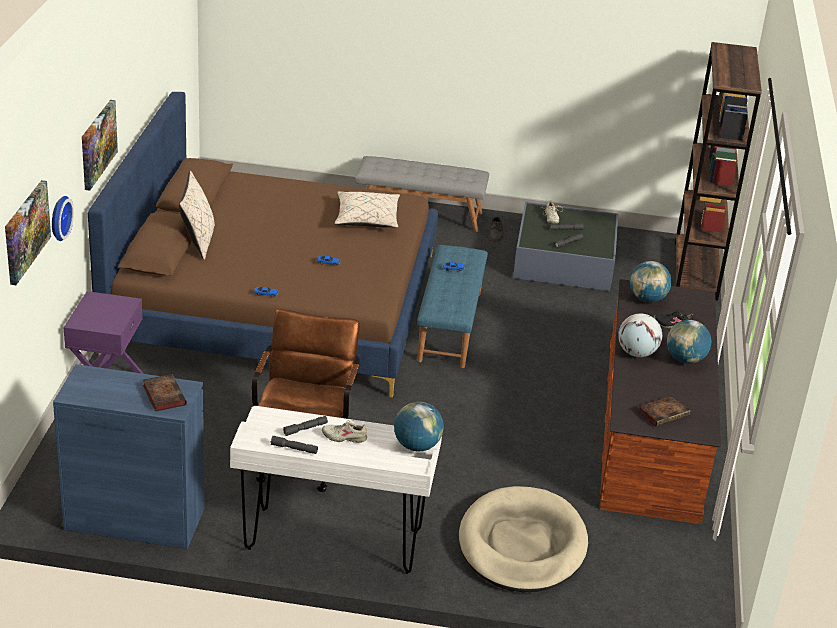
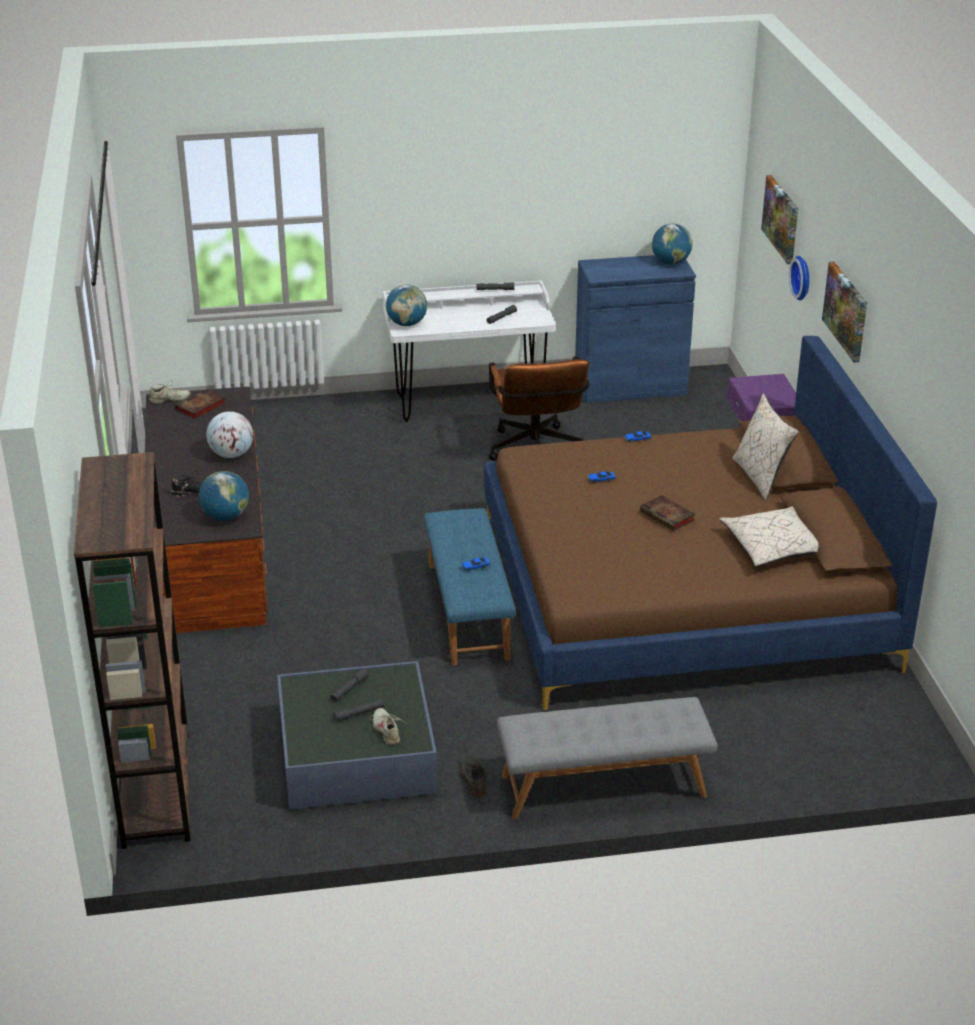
camera: 165 degrees right, 0 degrees up
book [143,374,187,412] -> book moved to [640,495,696,531]
beige shoe [322,420,367,443] -> beige shoe moved to [149,379,191,403]
beige pillow [335,191,400,228] -> beige pillow moved to [719,506,819,566]
beige dog bed [459,486,588,592] -> none
globe [667,320,711,364] -> globe moved to [652,224,693,265]

